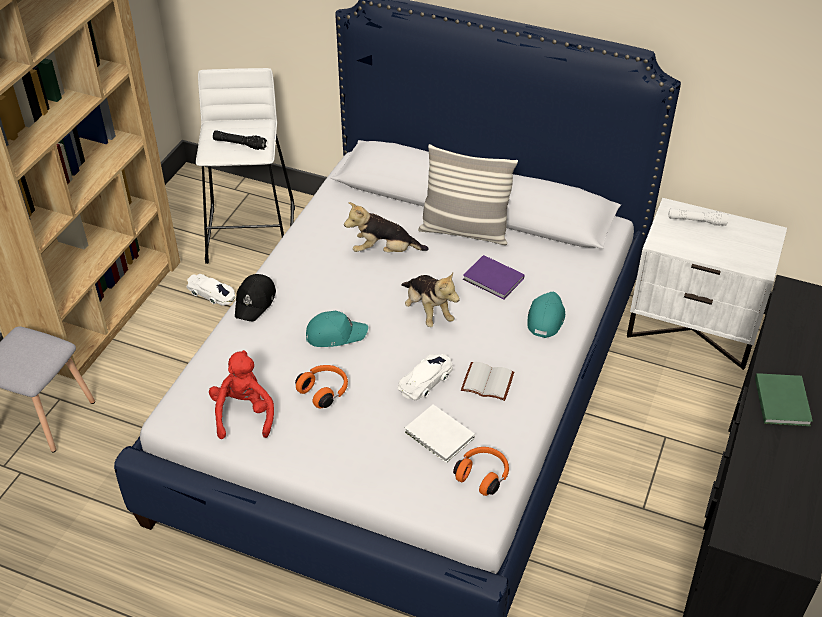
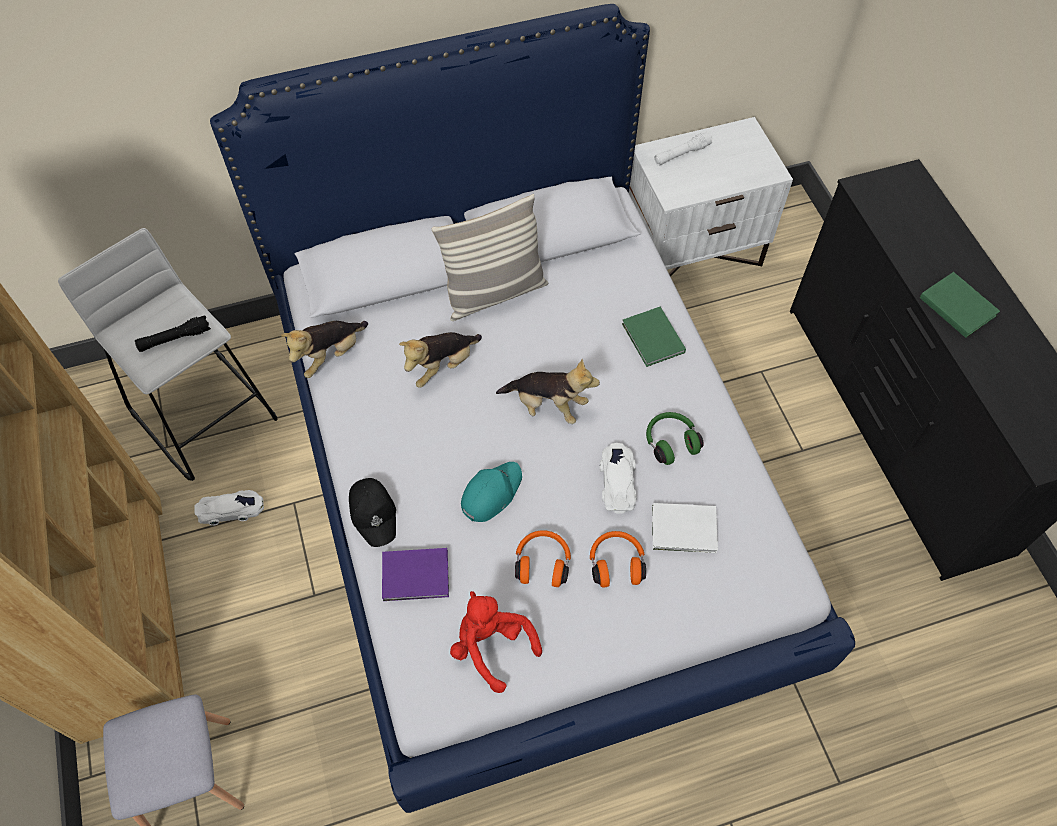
camera: 40 degrees left, 15 degrees up
orange headphones [453,447,509,496] -> orange headphones moved to [590,531,646,587]
white book [461,362,514,401] -> green headphones [646,412,704,465]
purple book [463,255,524,299] -> purple book moved to [382,548,449,601]
turquoise cap [528,292,565,338] -> green book [622,307,686,367]
none -> plush toy [281,321,368,378]

